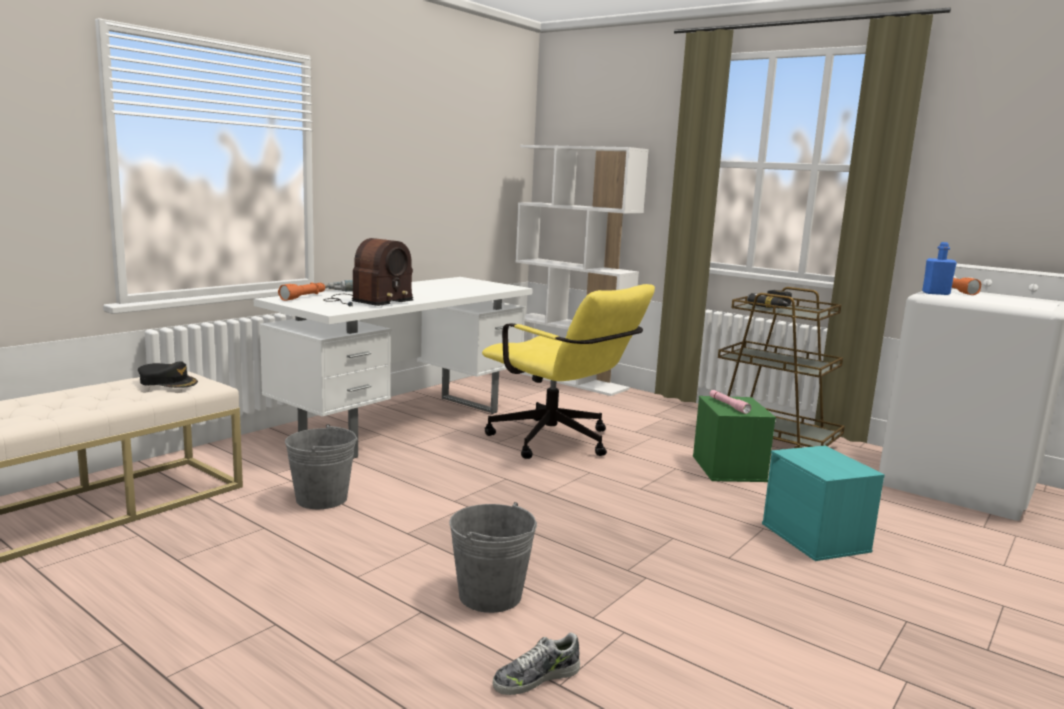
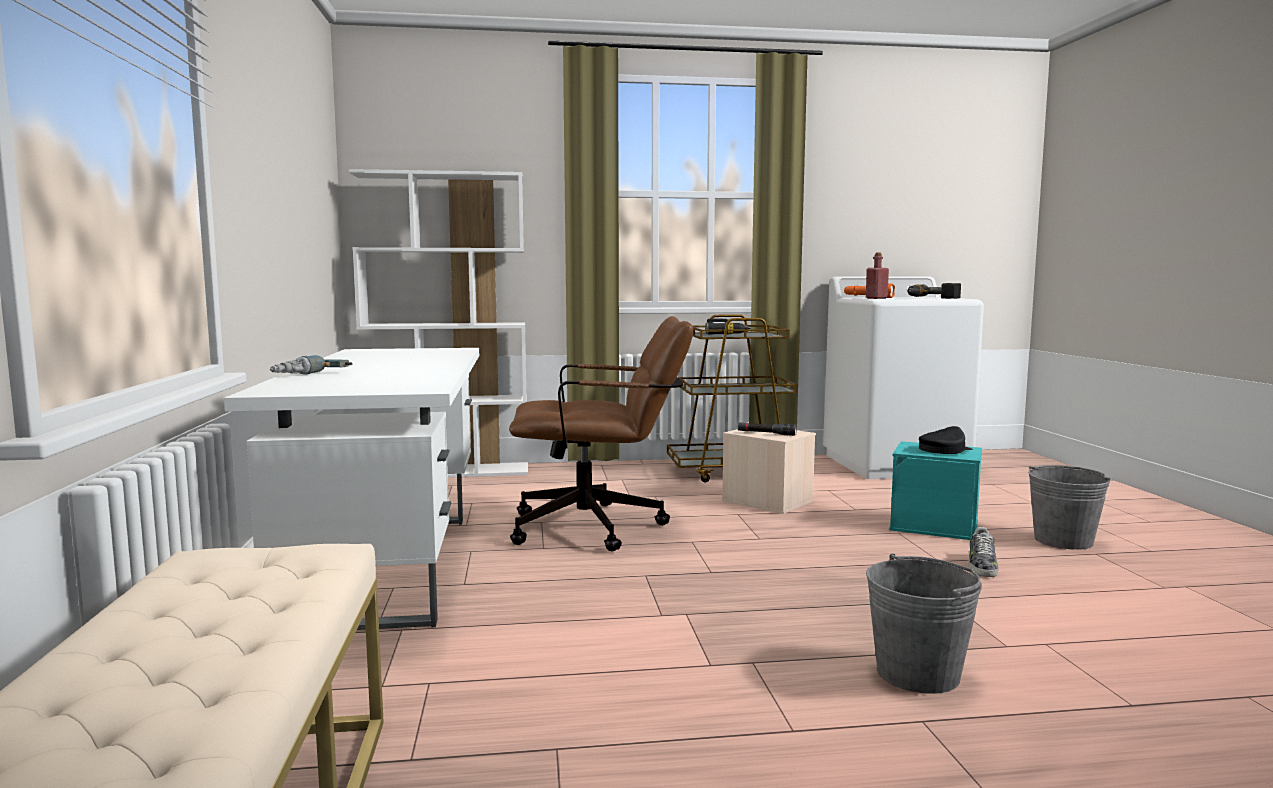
camera: 45 degrees left, 5 degrees down
black cap [138,361,198,388] -> black cap moved to [919,426,973,454]
orange flashlight [278,282,325,301] -> none
grey bucket [285,424,358,509] -> grey bucket moved to [1028,465,1111,550]
radio [323,238,413,307] -> none
yellow office chair [482,284,655,459] -> brown office chair [509,316,693,551]
shoe [493,632,580,695] -> shoe moved to [968,527,999,577]
green storage box [693,396,776,482] -> beige storage box [722,429,816,514]
pink flashlight [709,390,751,414] -> black flashlight [738,422,797,436]
blue bottle [922,242,957,295] -> red bottle [866,253,889,299]
none -> power drill [908,283,961,299]

